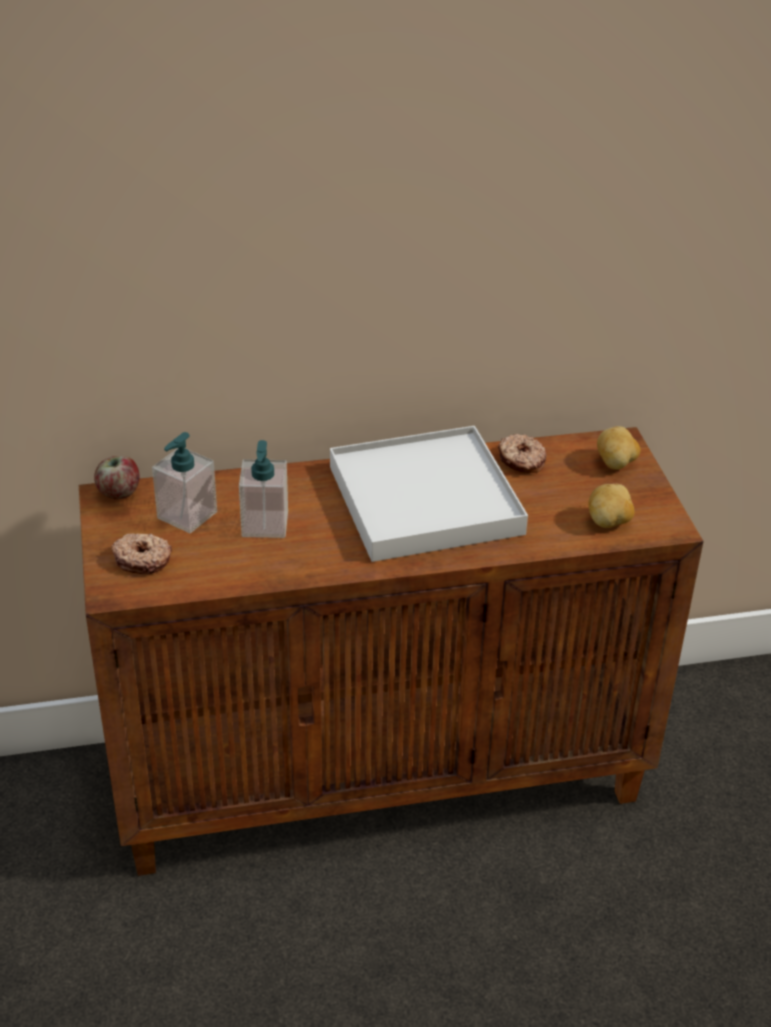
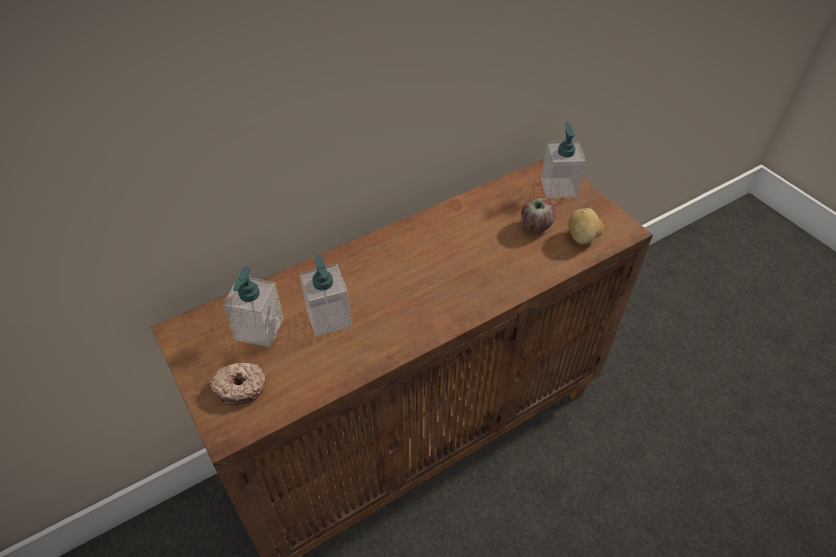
camera: 20 degrees left, 10 degrees up
apple [94,456,140,500] -> apple moved to [521,198,556,233]
white tray [330,426,528,562] -> none
donut [498,434,546,474] -> none
potato [597,426,641,470] -> soap dispenser [541,122,586,199]

